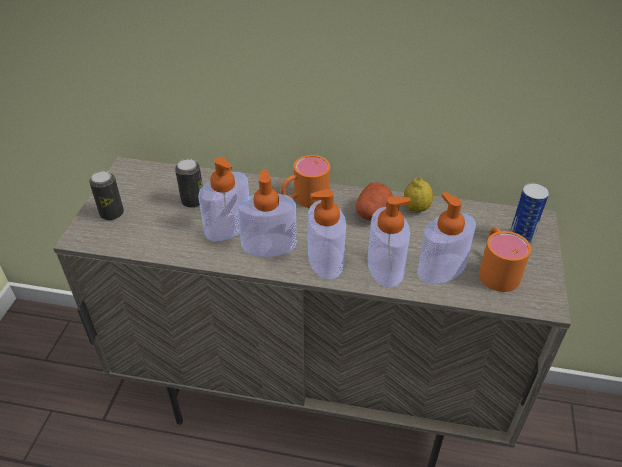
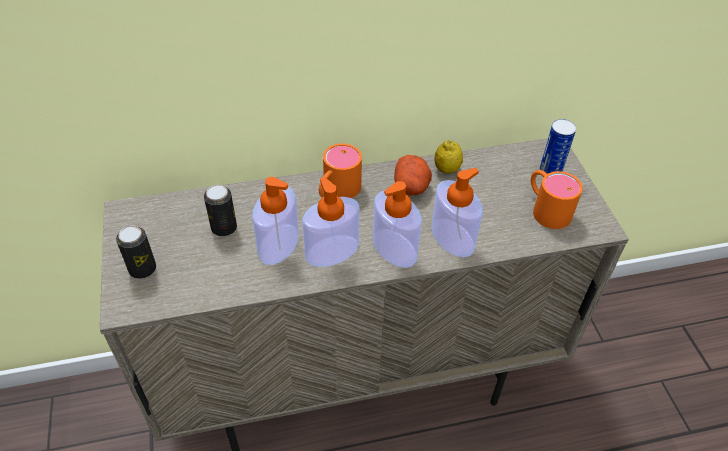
camera: 25 degrees left, 5 degrees up
soap dispenser [417,192,476,284] -> none

